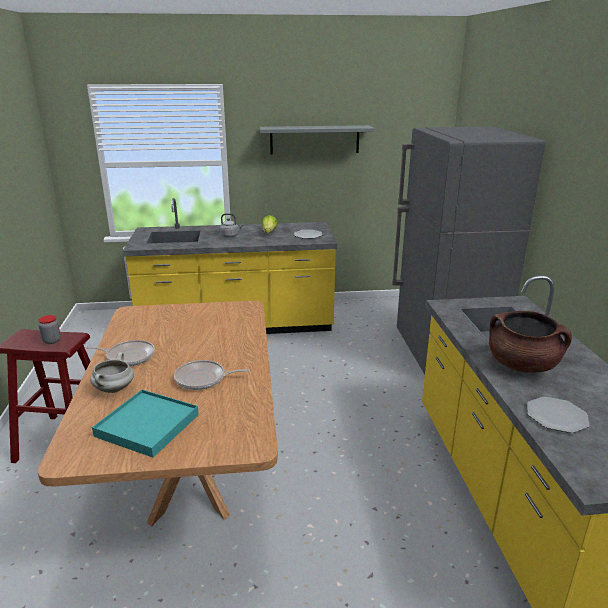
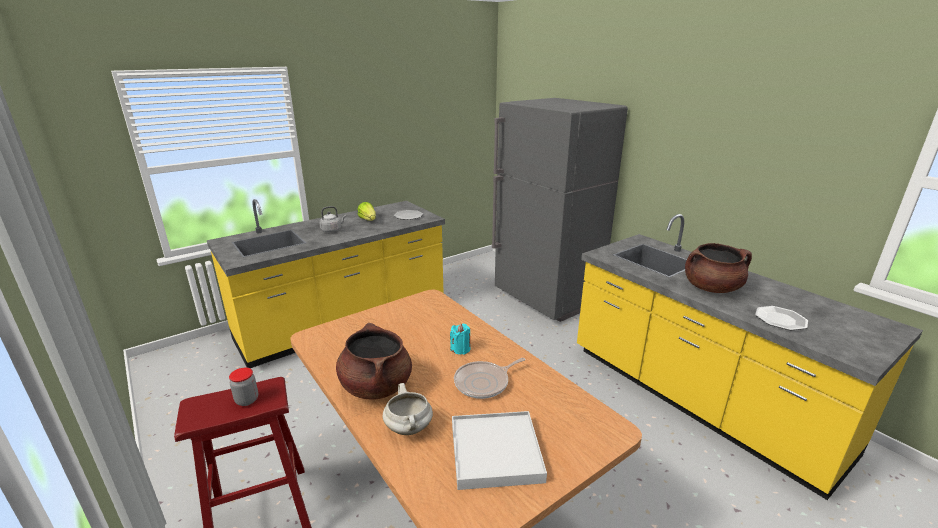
camera: 30 degrees left, 0 degrees up
frying pan [85,340,155,366] -> brown cooking pot [336,323,412,399]
turquoise tray [92,390,199,457] -> white tray [452,411,547,490]
grey shelf [260,125,375,155] -> none
none -> turquoise candle [450,324,471,355]

